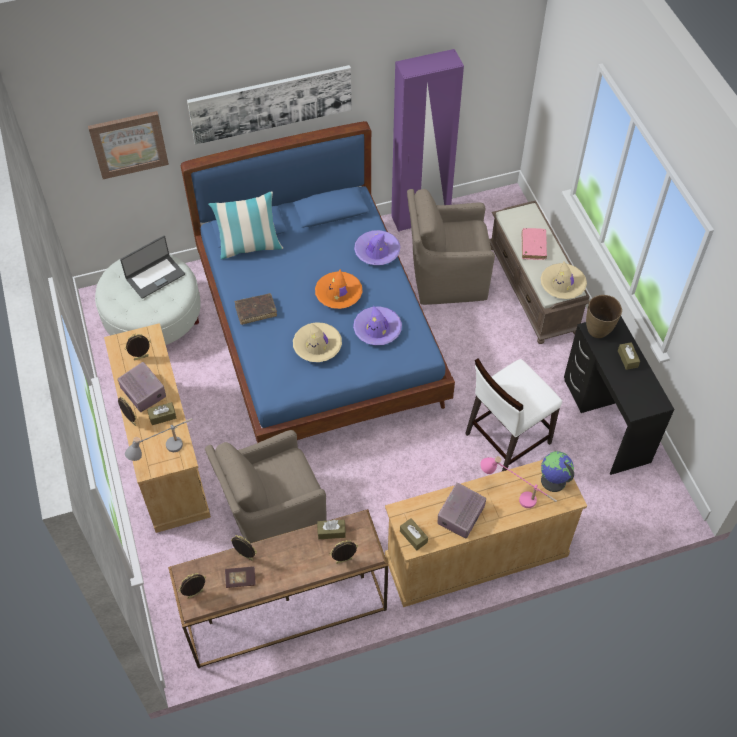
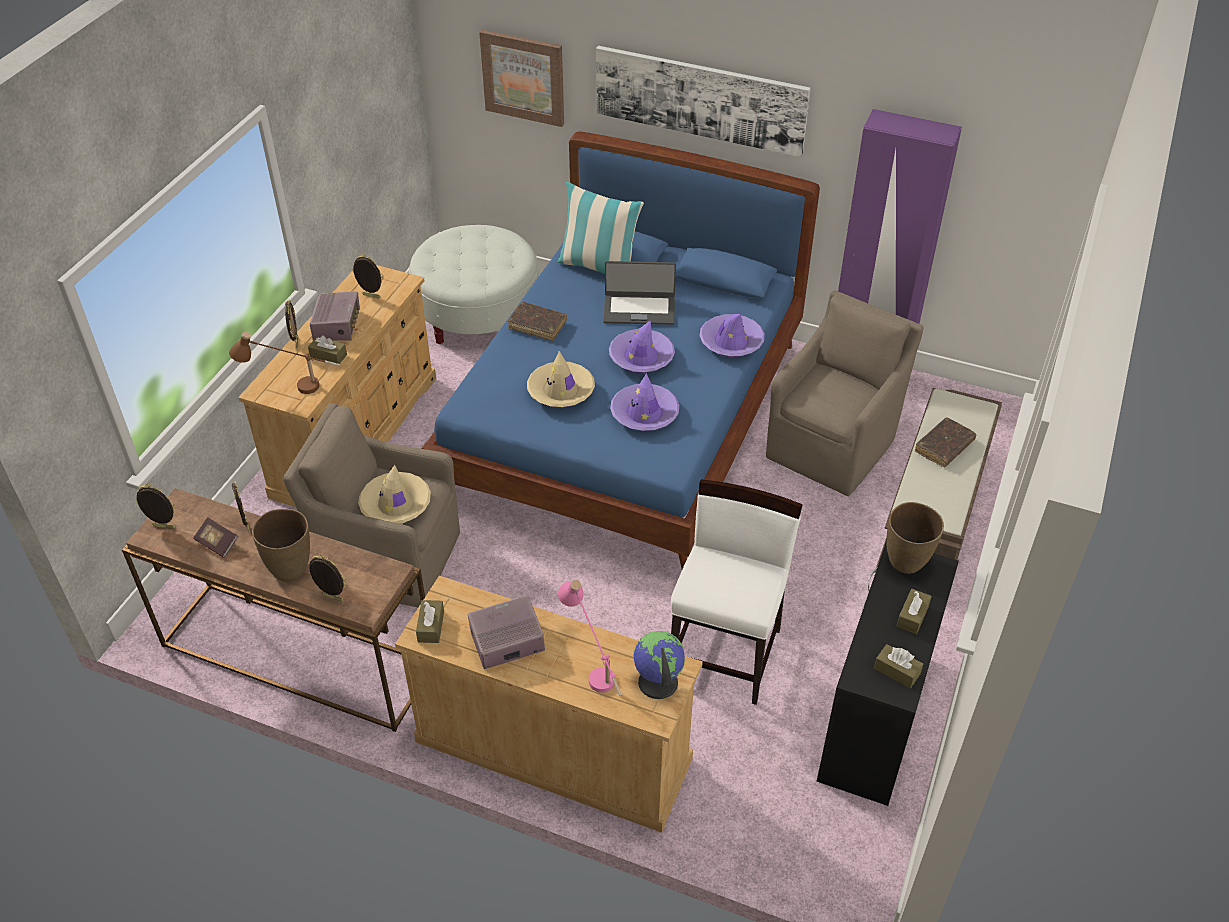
camera: 40 degrees right, 10 degrees down
laptop [120,236,185,299] -> laptop moved to [603,261,676,325]
grey table lamp [125,418,193,461] -> brown table lamp [229,332,340,394]
orange hat [315,269,363,309] -> purple hat [609,320,675,373]
brown tissue box [317,520,346,539] -> brown tissue box moved to [874,644,923,688]
brown armchair [407,189,495,305] -> brown armchair turned 90 degrees clockwise [766,290,923,496]
white chair [465,358,562,471] -> white chair turned 105 degrees clockwise [671,479,803,705]
pink book [521,228,547,260] -> brown book [915,418,977,467]
beige hat [541,261,587,299] -> beige hat moved to [358,465,431,524]
none -> brown vase [252,509,310,581]

